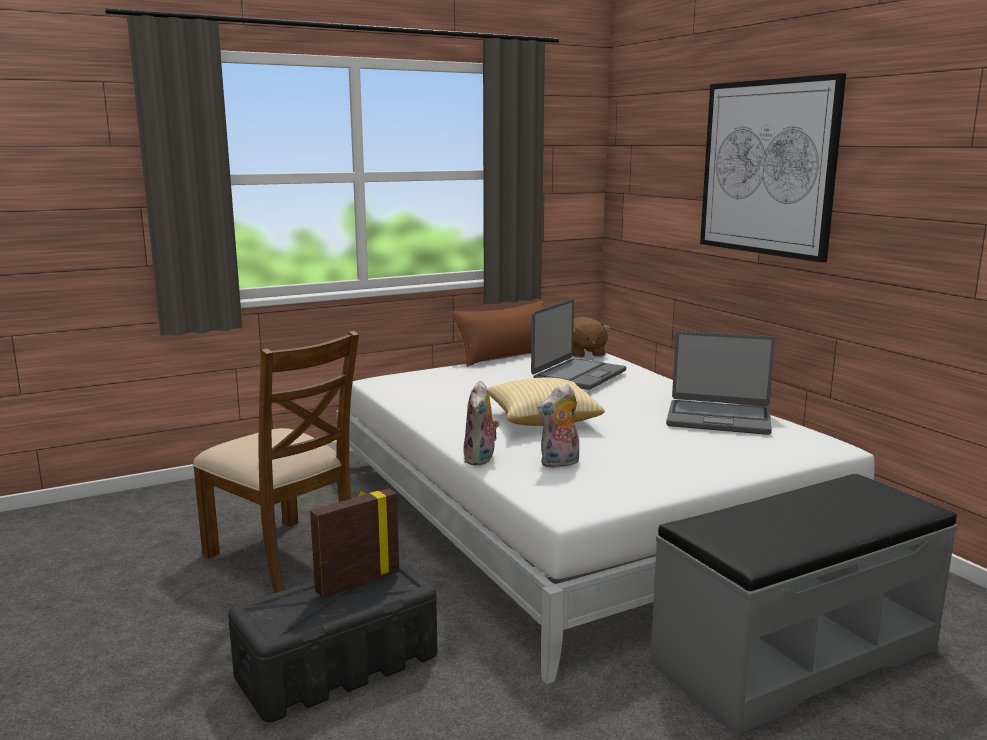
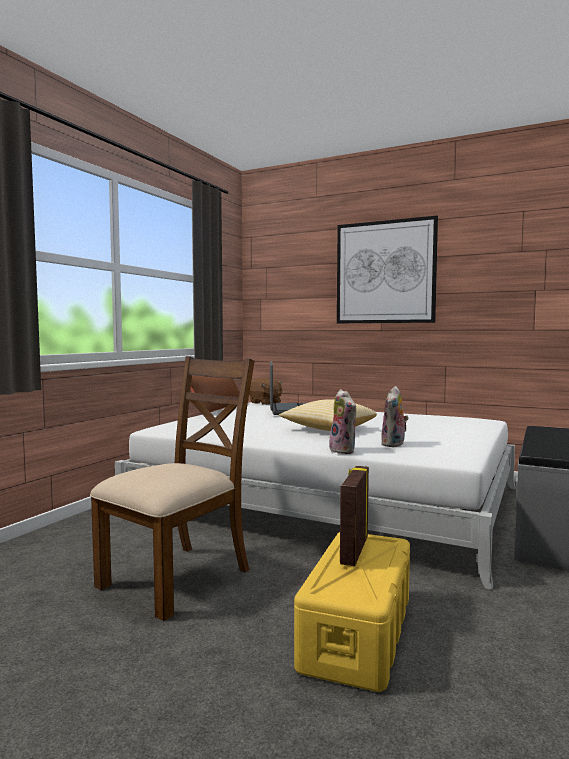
camera: 35 degrees left, 10 degrees down
brown chair [193,331,359,593] -> brown chair turned 60 degrees counterclockwise [90,356,255,621]
black storage box [228,560,437,722] -> yellow storage box [294,532,410,692]
laptop [666,331,775,435] -> none

